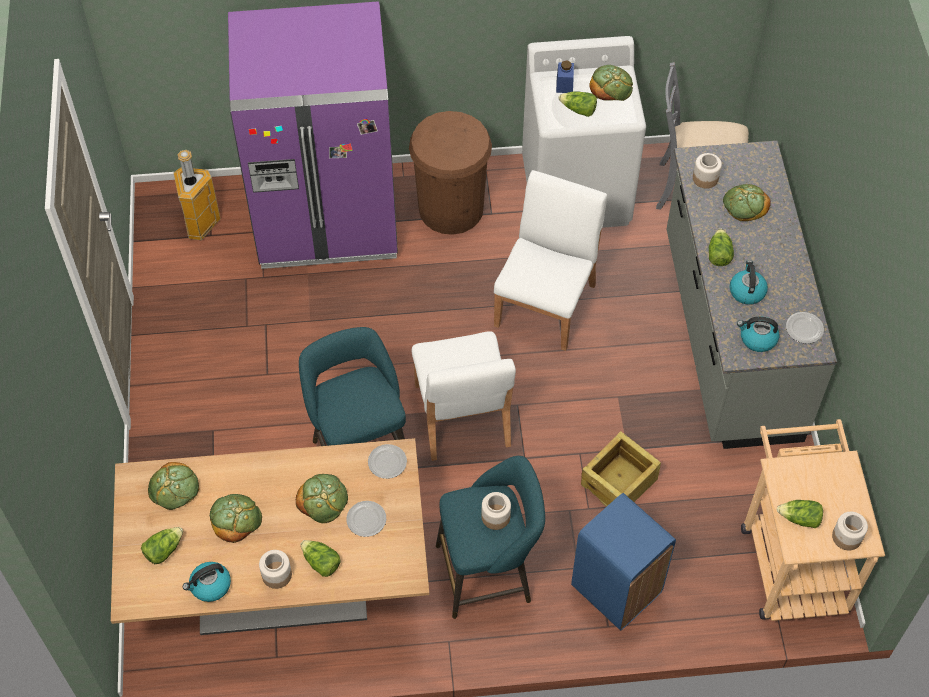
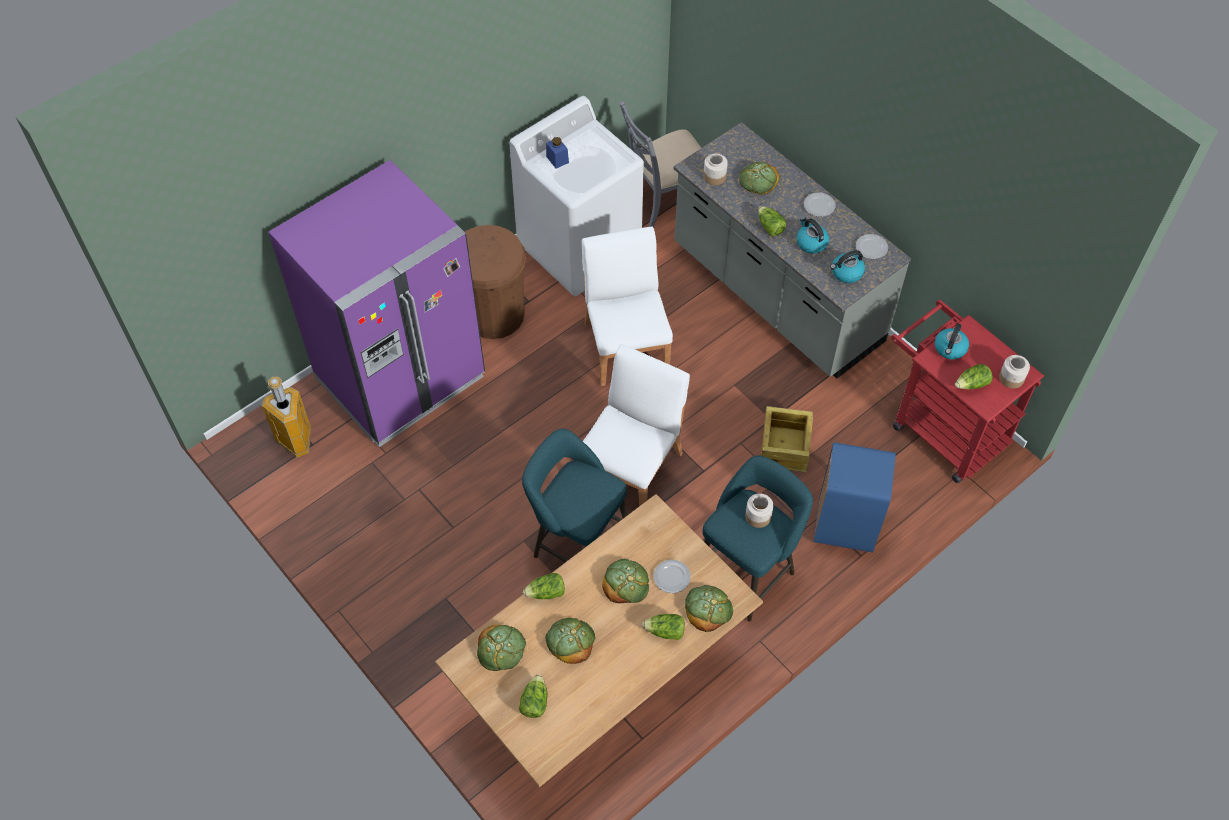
camera: 35 degrees left, 0 degrees up
kettle [183,562,231,602] -> kettle moved to [935,323,969,359]
jar [259,550,292,589] -> none
plate [368,444,407,479] -> plate moved to [804,192,836,217]
white chair [412,331,516,461] -> white chair turned 105 degrees counterclockwise [583,344,690,506]
lettuce [559,91,597,117] -> lettuce moved to [523,573,565,599]
bread [589,65,633,101] -> bread moved to [685,585,733,632]
beige cart [741,419,885,621] -> red cart [891,300,1044,483]

